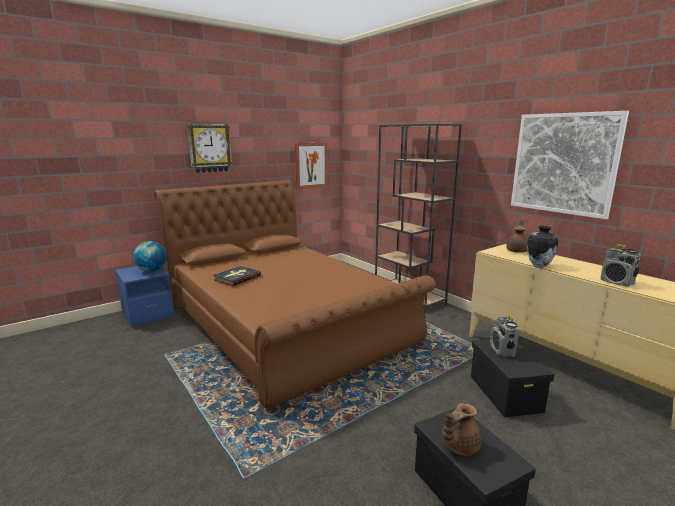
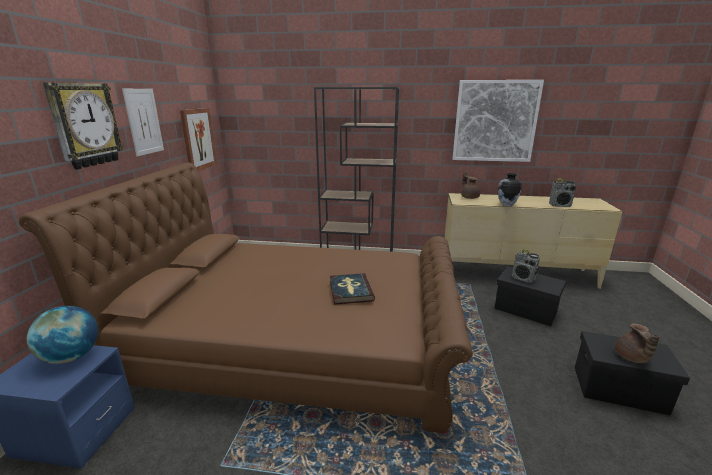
camera: 45 degrees left, 5 degrees up
book [213,266,261,286] -> book moved to [330,273,375,305]
none -> picture [122,89,164,156]

